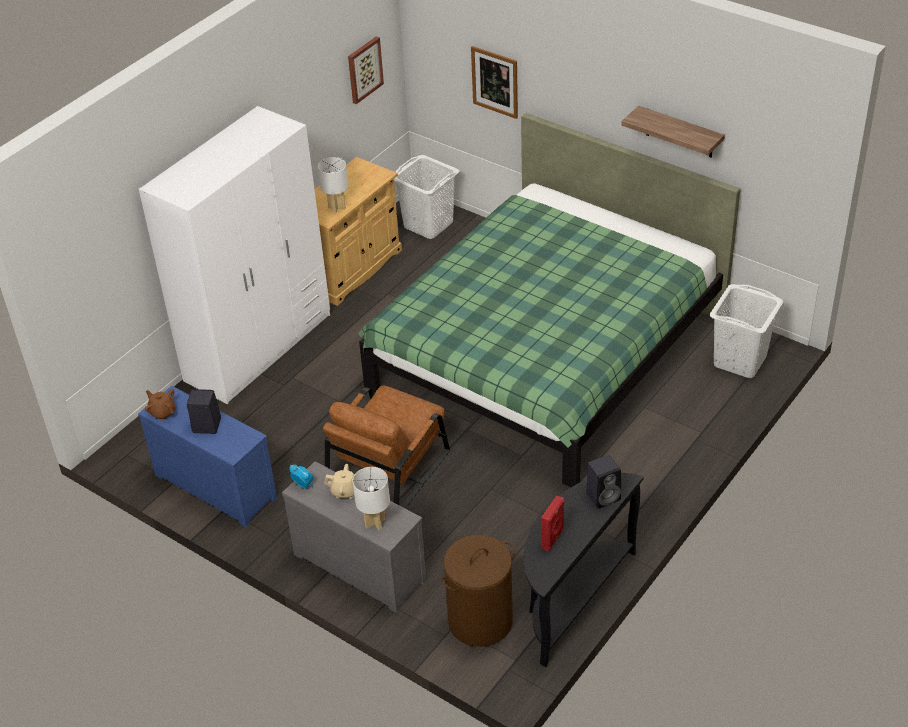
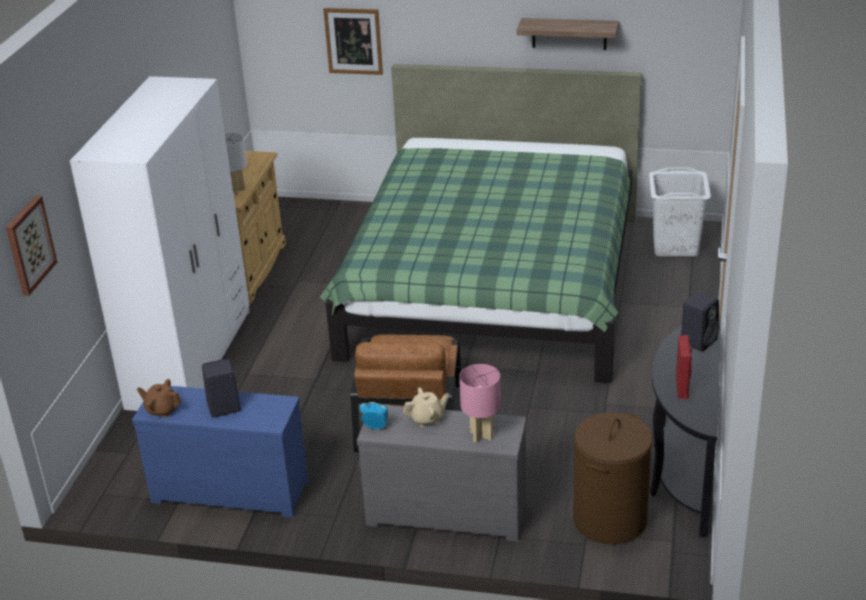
camera: 25 degrees left, 10 degrees down
picture [348,36,384,104] -> picture moved to [6,196,57,296]
white table lamp [353,467,390,530] -> pink table lamp [459,364,501,443]
white laundry basket [394,155,459,239] -> none

